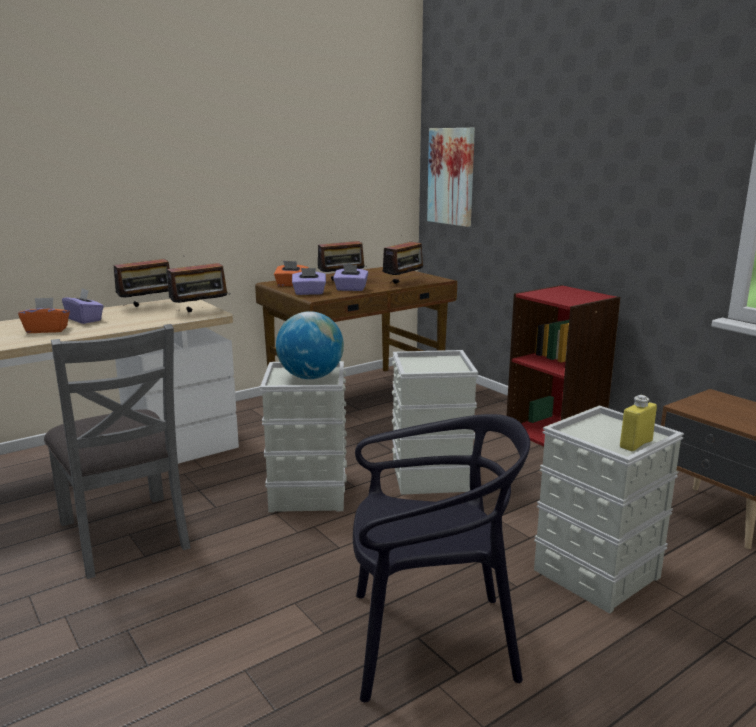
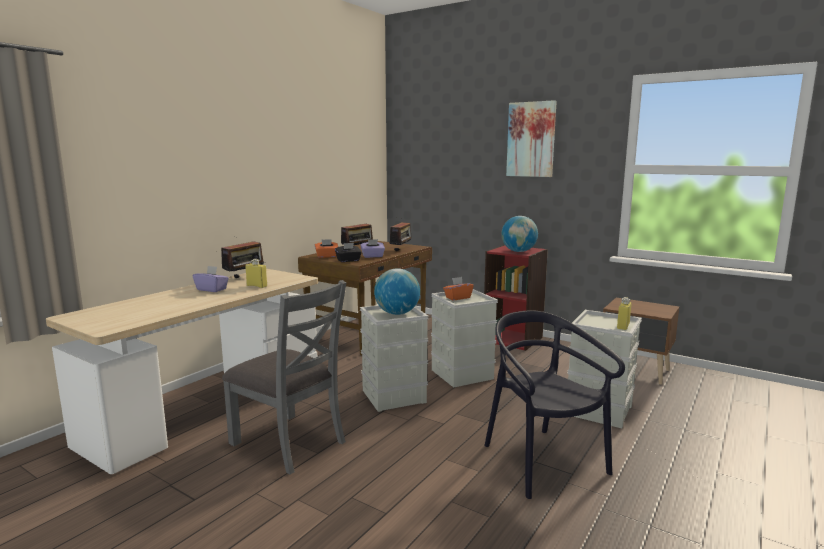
camera: 20 degrees left, 5 degrees down
orange tissue box [18,297,70,333] -> orange tissue box moved to [443,277,474,300]
radio [167,263,230,312] -> none
purple tissue box [292,268,326,295] -> black tissue box [335,243,362,262]
black chair [353,414,530,702] -> black chair turned 90 degrees counterclockwise [484,310,625,499]
picture [427,128,475,227] -> picture moved to [506,100,557,177]
none -> yellow bottle [245,259,267,288]
none -> globe [501,216,538,252]

